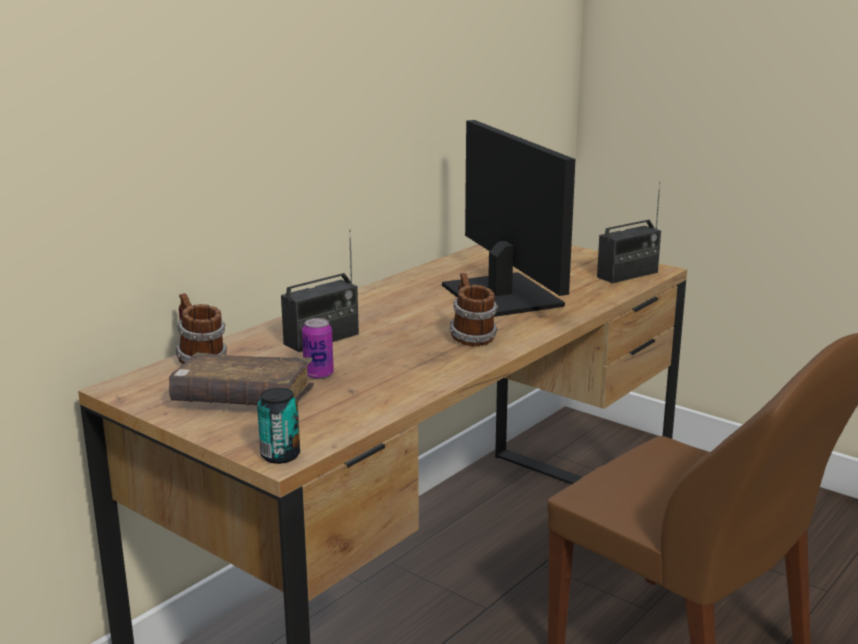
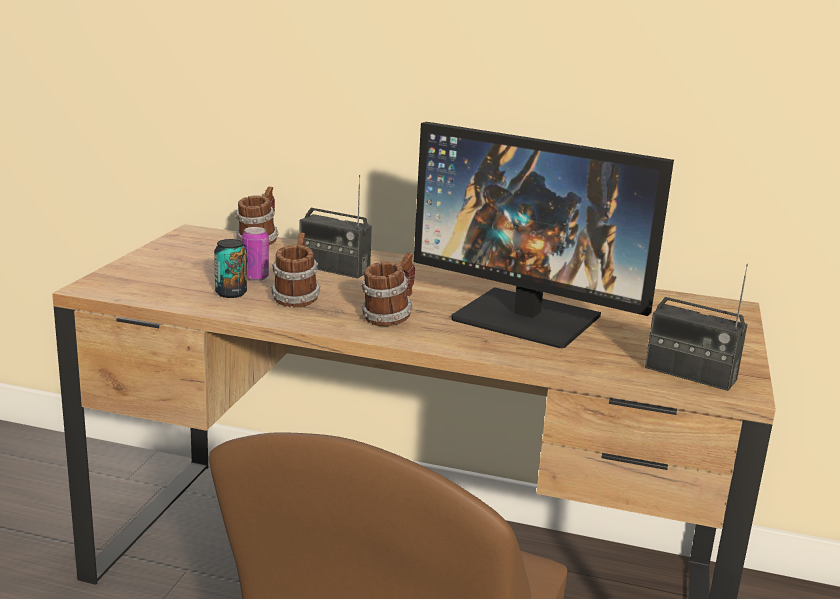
camera: 65 degrees right, 0 degrees up
brown book [169,353,314,405] -> none
can [257,388,300,464] -> can moved to [214,239,247,298]
monitor [442,120,575,317] -> monitor turned 75 degrees clockwise [414,122,674,348]
none -> mug [271,233,321,307]

